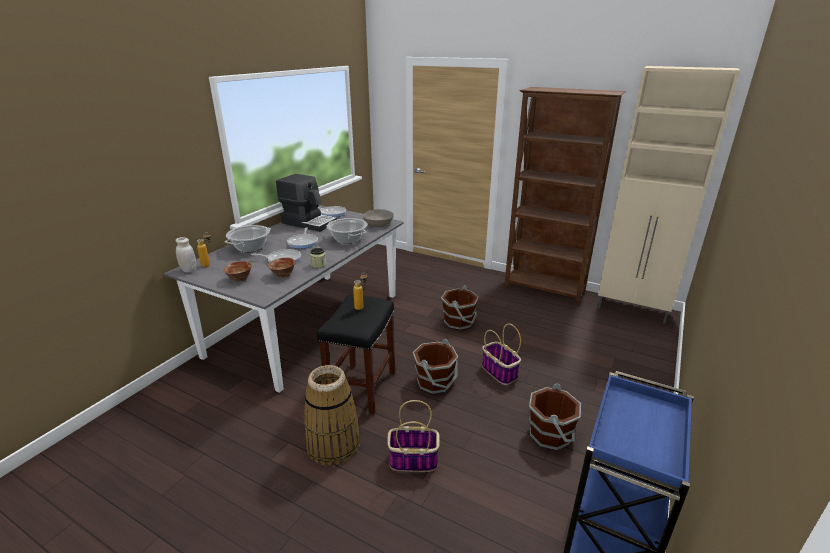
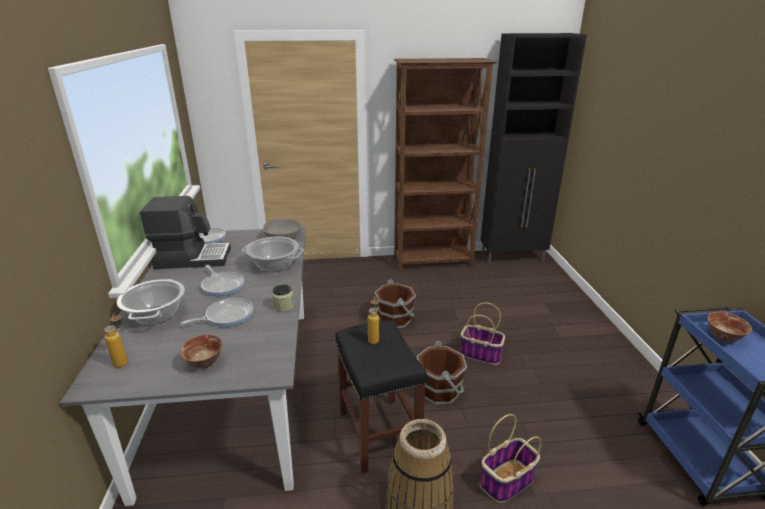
camera: 35 degrees left, 0 degrees up
white jar [175,237,197,273] -> none
bowl [268,257,295,278] -> bowl moved to [707,312,752,343]
brown bucket [529,383,581,450] -> none
beige cabinet [598,66,740,324] -> black cabinet [481,33,587,264]

